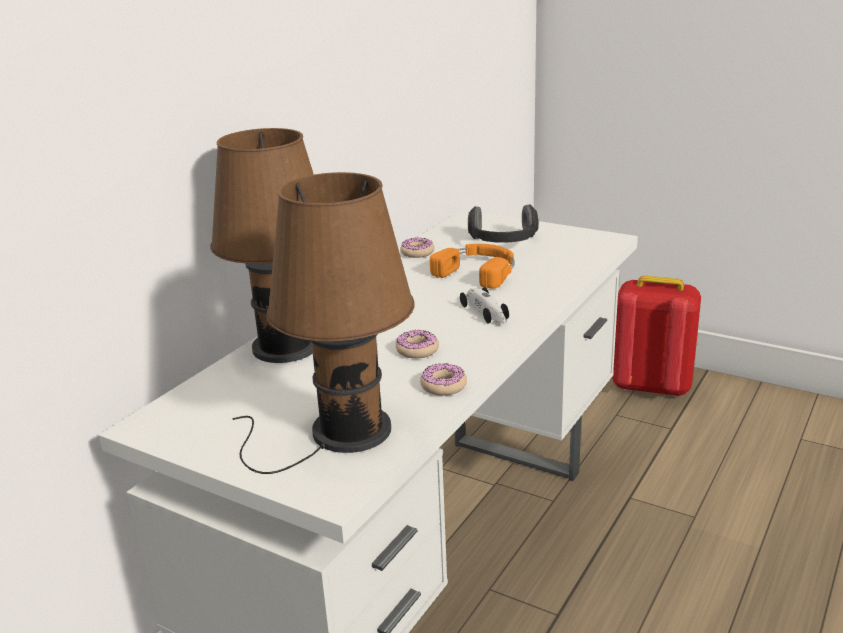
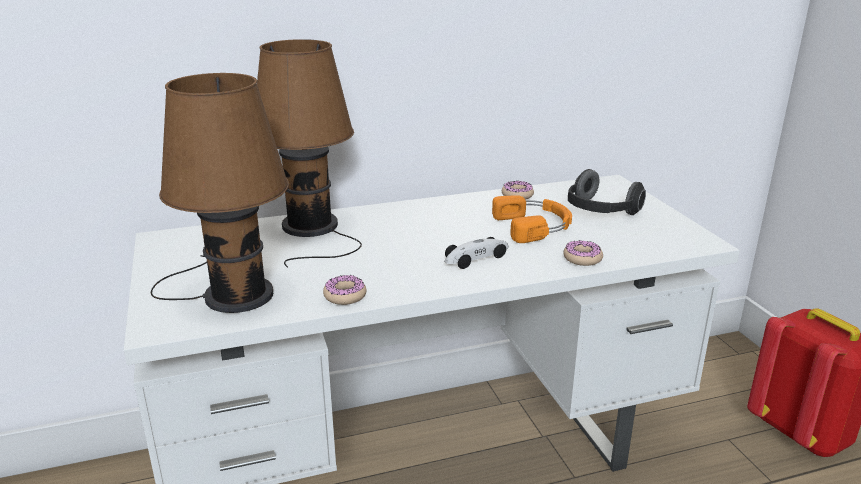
camera: 40 degrees right, 0 degrees up
donut [396,330,439,358] -> donut moved to [563,240,603,266]
toy car [460,287,509,324] -> toy car turned 135 degrees counterclockwise [444,237,509,269]

